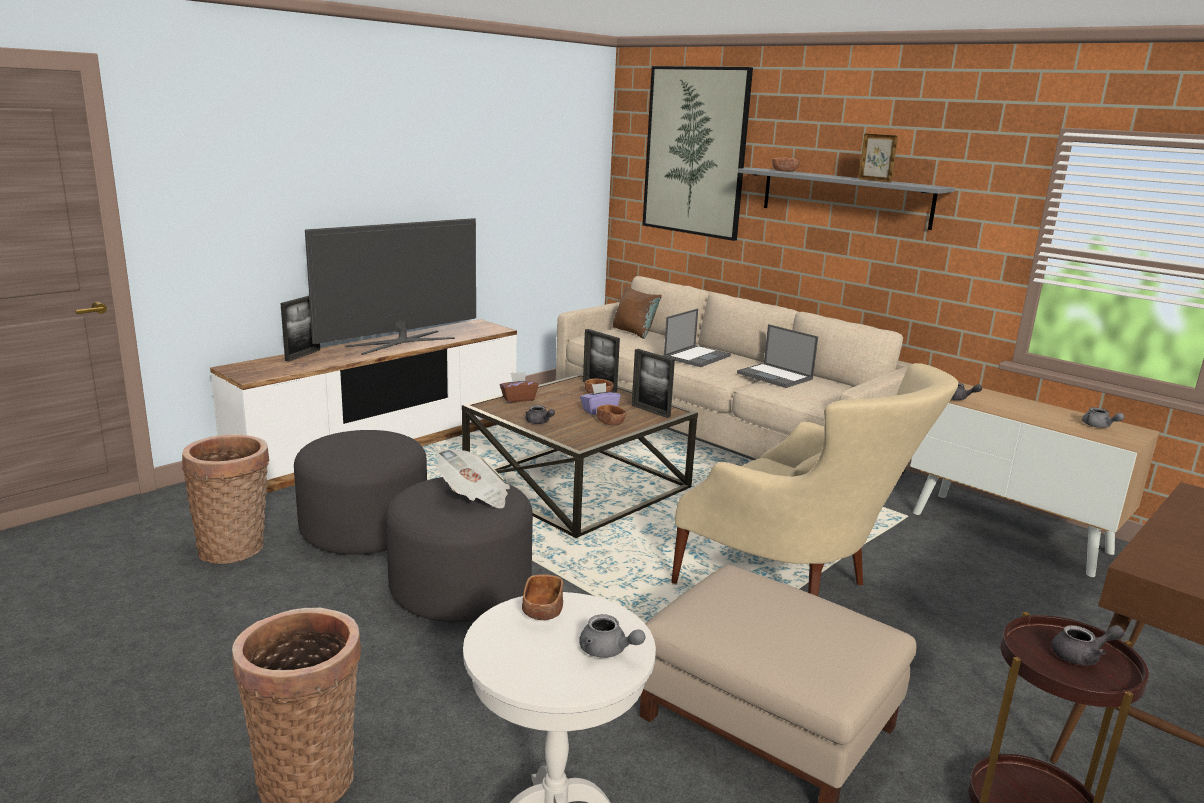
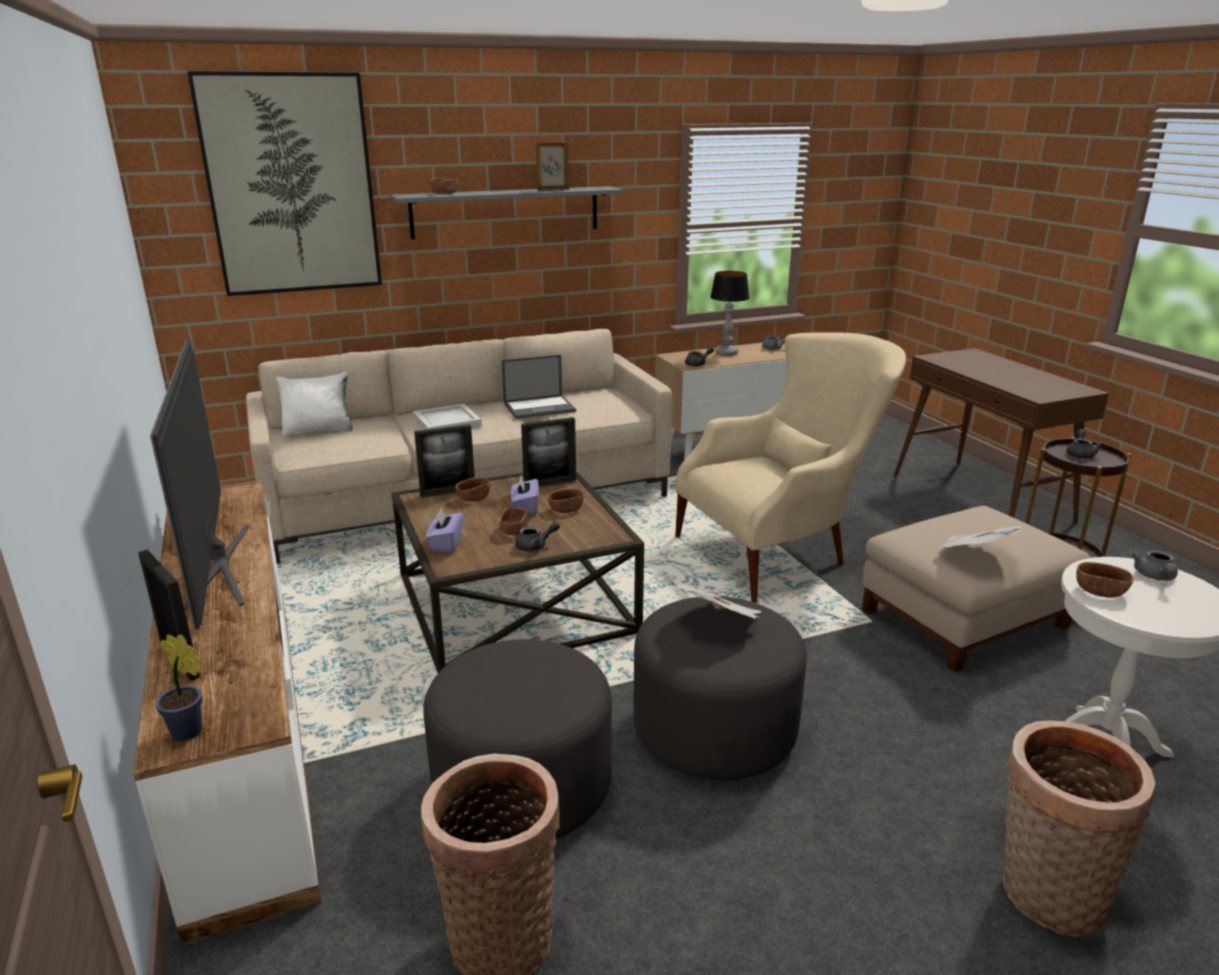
camera: 65 degrees left, 5 degrees up
brown tissue box [500,372,538,402] -> purple tissue box [426,507,463,552]
grey teapot [579,614,646,658] -> grey teapot turned 135 degrees clockwise [1132,549,1178,581]
brown pillow [613,285,662,339] -> white pillow [276,372,353,436]
laptop [664,309,731,367] -> white tray [413,404,482,430]
none -> potted plant [156,634,202,741]
none -> brown bowl [499,507,528,535]
none -> table lamp [710,271,749,356]
none -> newspaper [938,525,1023,548]

